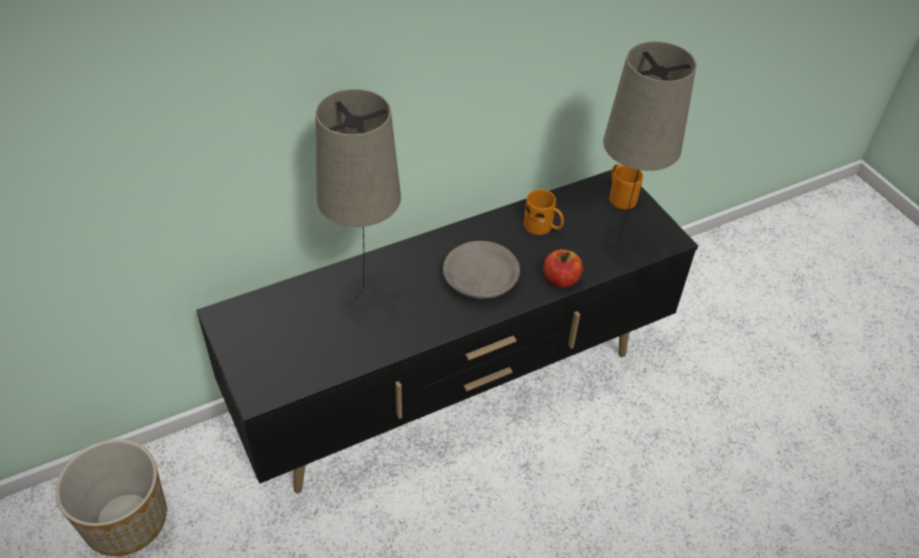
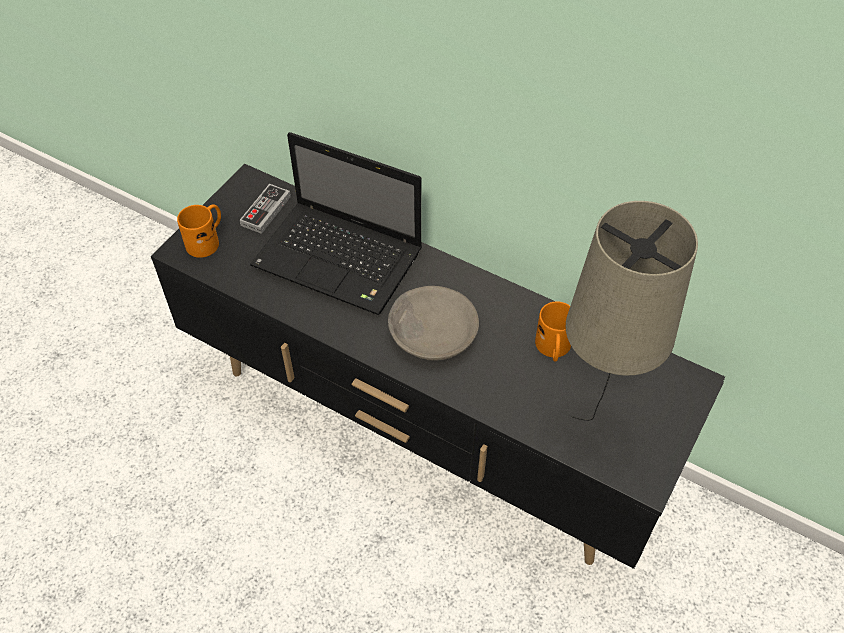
camera: 60 degrees right, 5 degrees up
planter [55,439,167,556] -> none
beige table lamp [315,89,401,305] -> laptop [250,132,422,315]
apple [543,249,583,288] -> none
orange mug [609,164,643,210] -> orange mug moved to [177,204,221,258]
none -> game controller [240,184,291,234]

